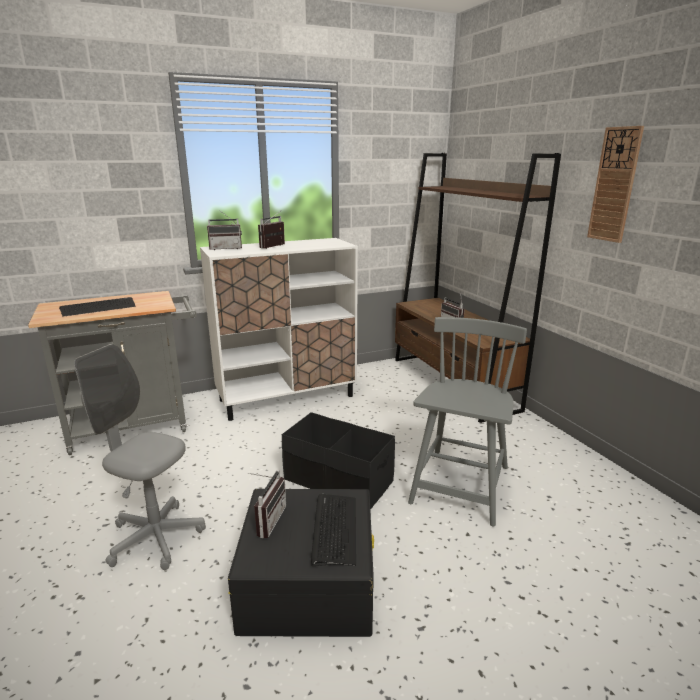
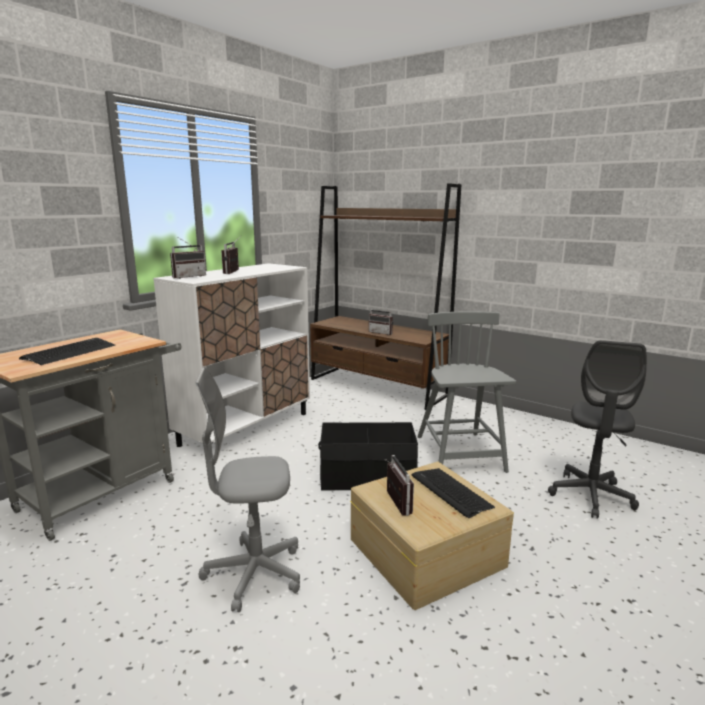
camera: 30 degrees left, 5 degrees down
black storage box [228,489,374,637] -> beige storage box [350,462,514,610]
wall clock [587,126,644,243] -> none
none -> grey office chair [548,340,647,519]

